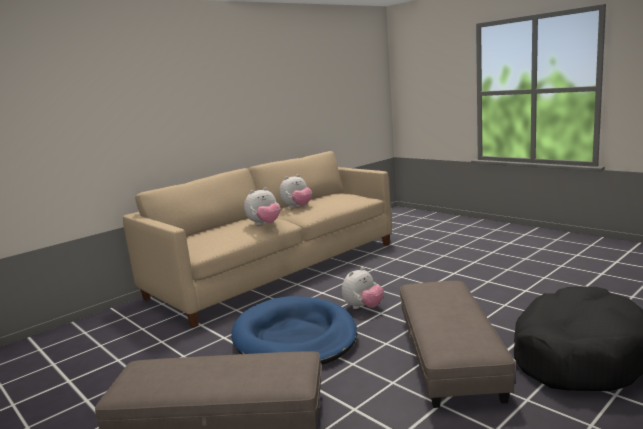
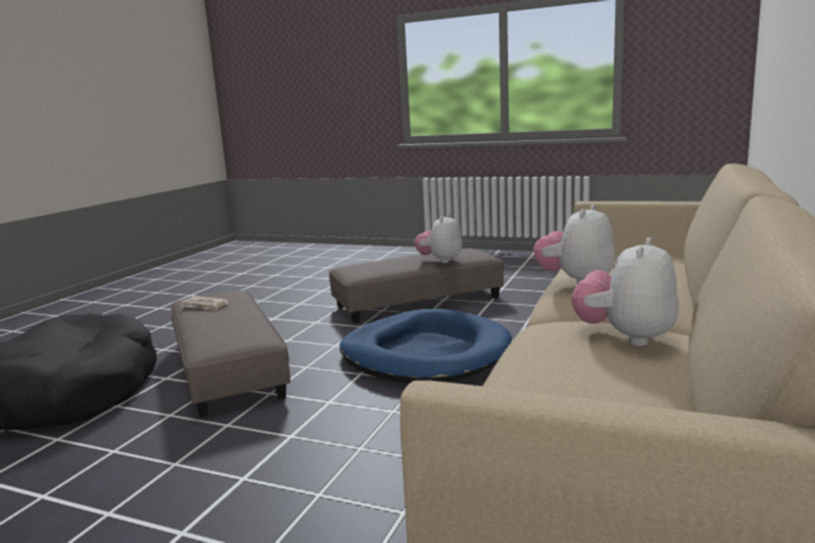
camera: 155 degrees right, 0 degrees up
plush toy [342,267,384,309] -> plush toy moved to [415,214,462,263]
none -> newspaper [180,296,230,311]

